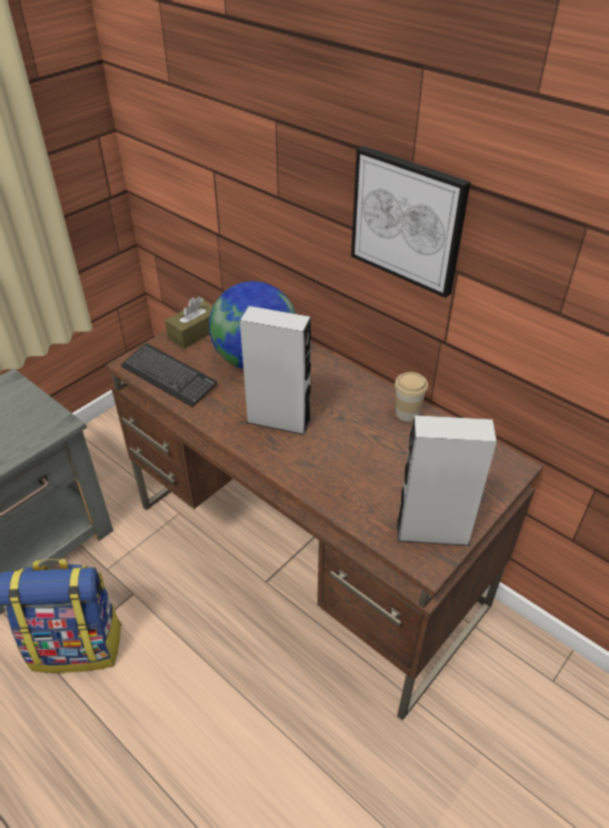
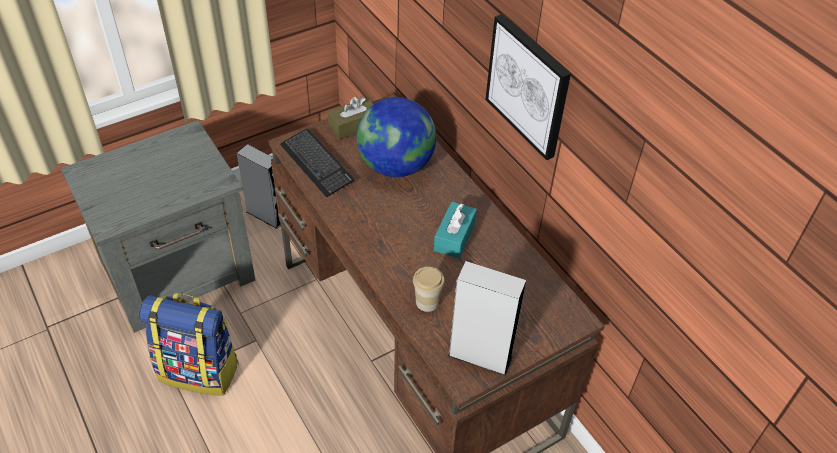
camera: 15 degrees right, 5 degrees up
grey speaker [240,306,311,435] -> grey speaker moved to [237,144,281,229]
cup [395,372,428,421] -> cup moved to [413,267,445,312]
none -> turquoise tissue box [434,202,477,258]

